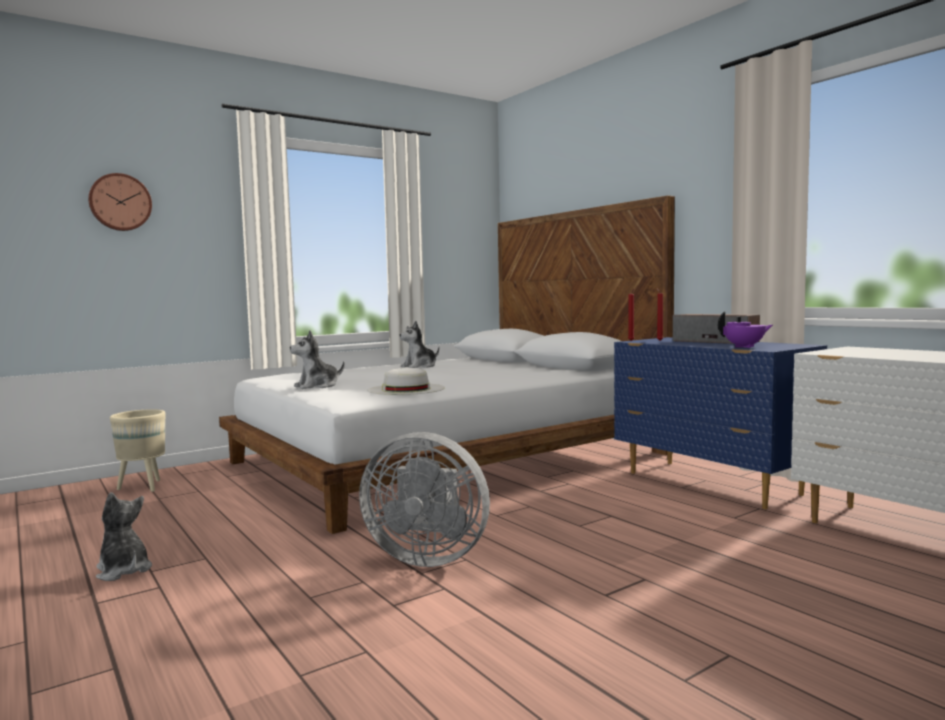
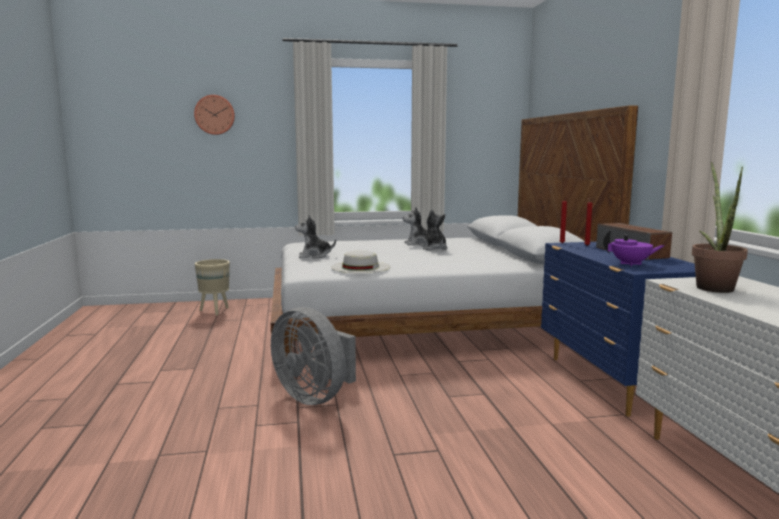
camera: 25 degrees right, 5 degrees up
plush toy [96,492,152,581] -> plush toy moved to [422,209,447,251]
none -> potted plant [692,162,748,293]

